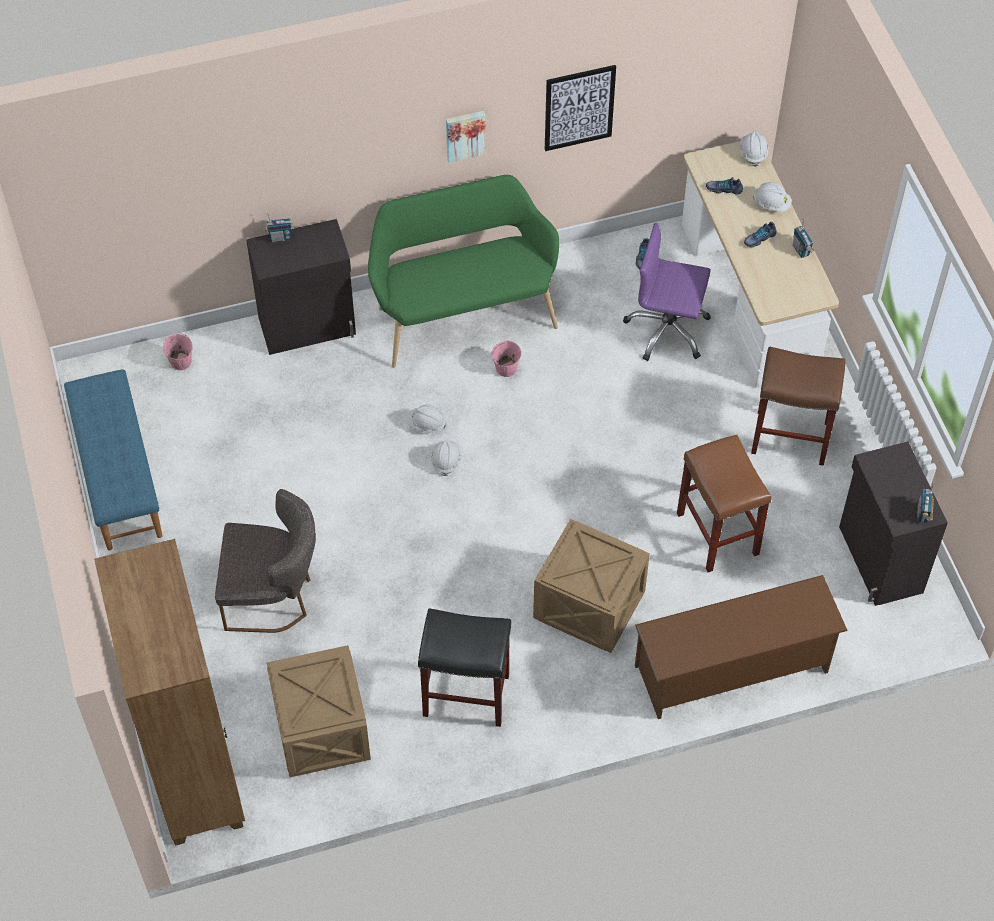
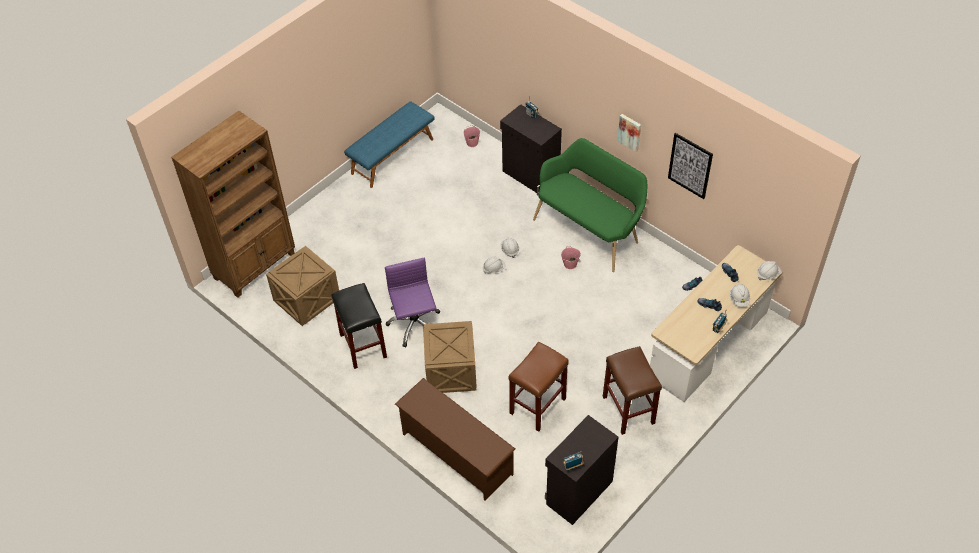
camera: 60 degrees right, 5 degrees down
grey chair [215,489,316,633] -> none
purple office chair [623,223,711,361] -> purple office chair moved to [385,258,440,347]

